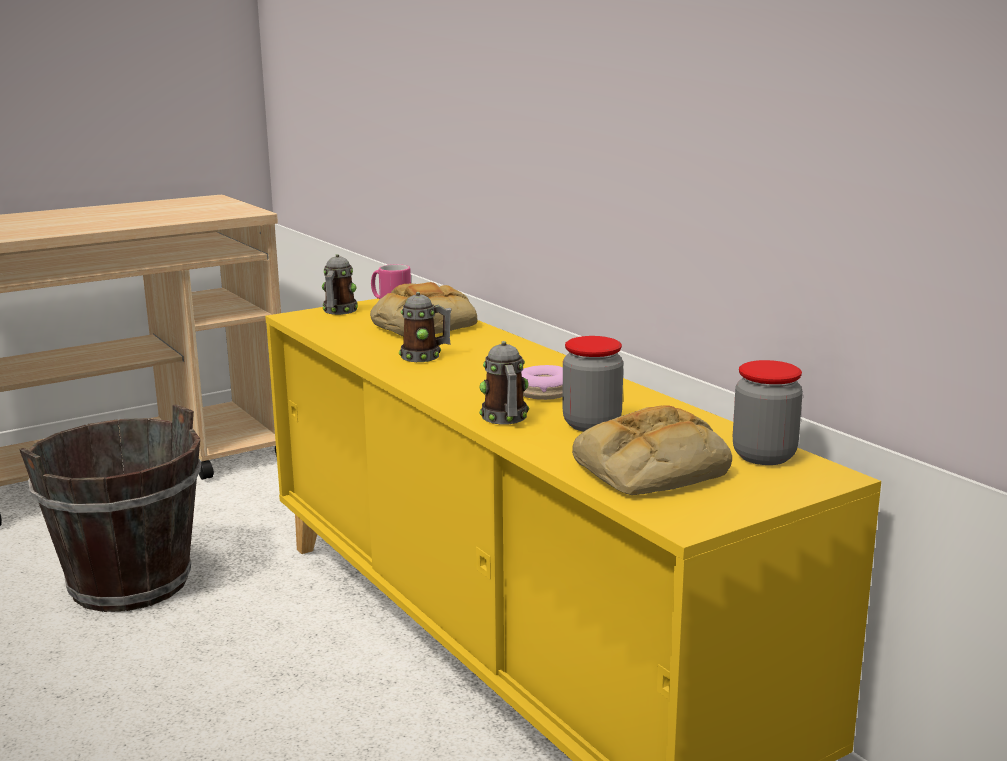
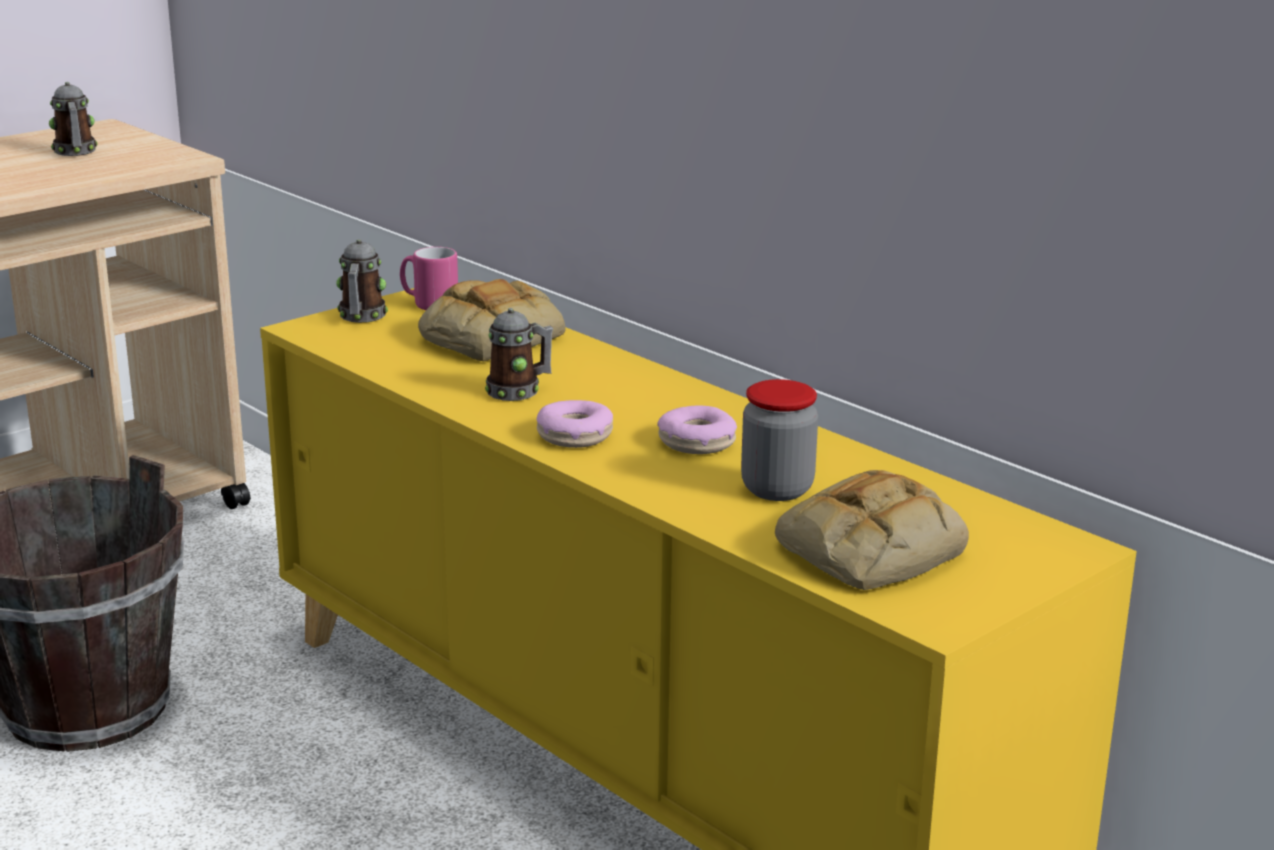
camera: 10 degrees left, 5 degrees up
mug [479,341,529,425] -> mug moved to [49,82,98,156]
jar [733,360,803,465] -> none
none -> donut [537,400,613,448]

